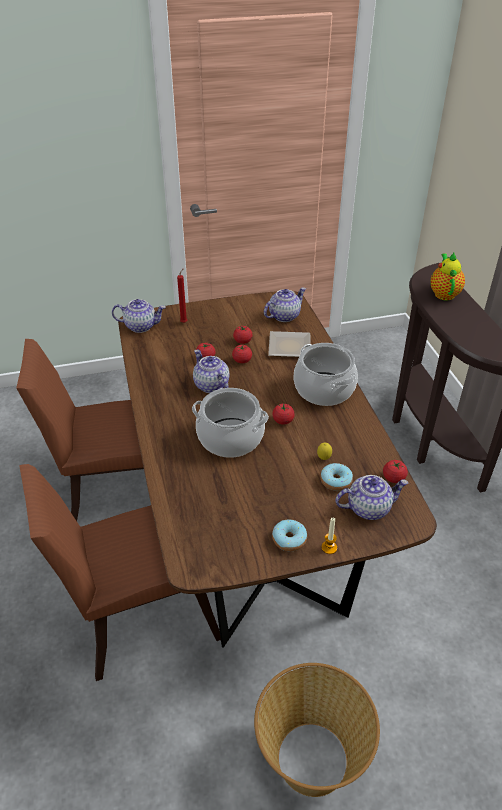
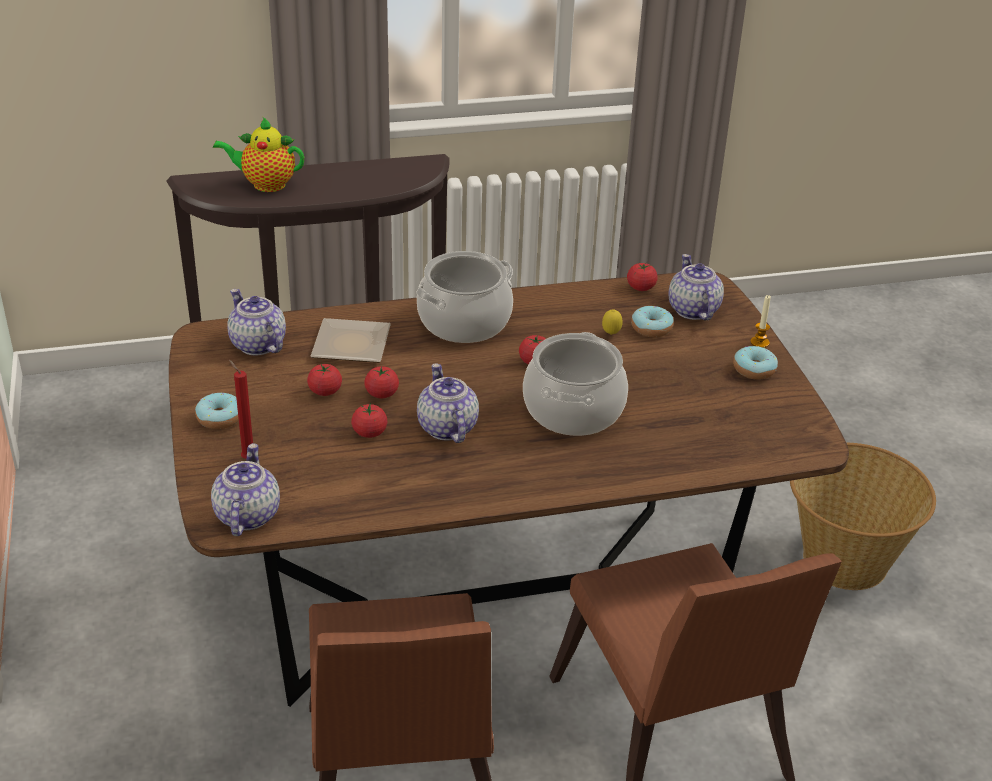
camera: 90 degrees left, 5 degrees down
teapot [193,350,229,393] -> teapot turned 105 degrees clockwise [417,363,479,443]
none -> donut [195,393,239,429]

